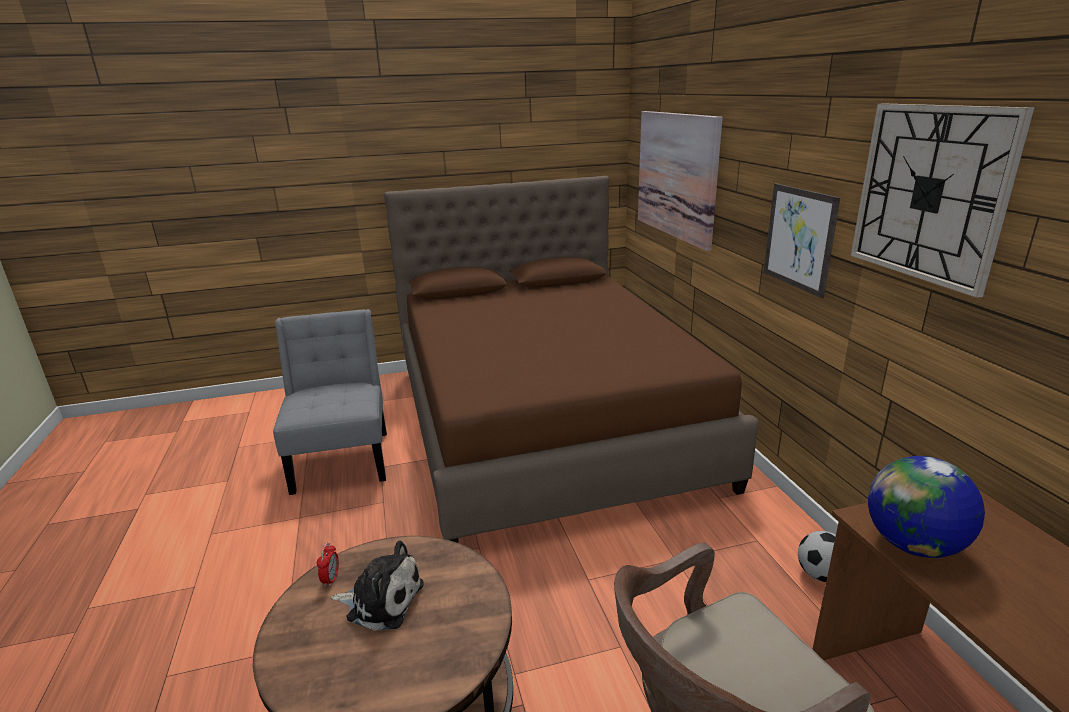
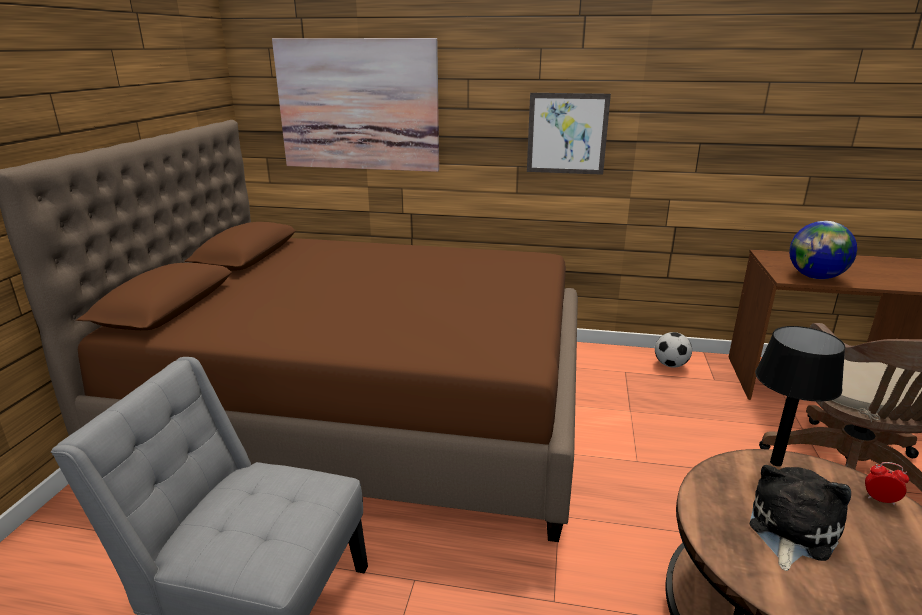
camera: 65 degrees left, 0 degrees up
alarm clock [317,543,339,587] -> alarm clock moved to [865,462,909,506]
wall clock [851,103,1034,298] -> none
none -> black table lamp [755,326,845,466]

